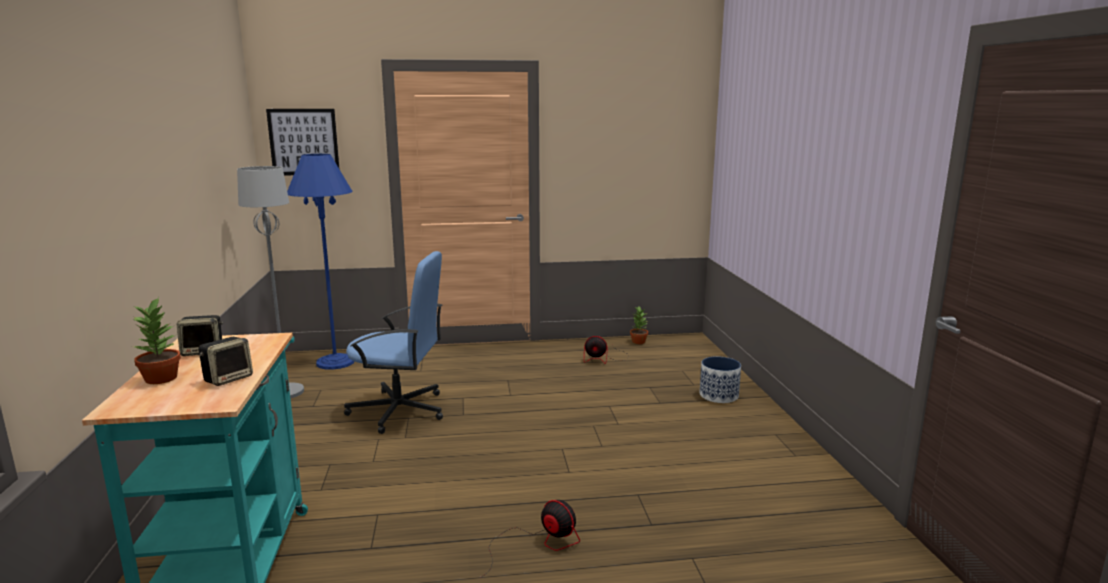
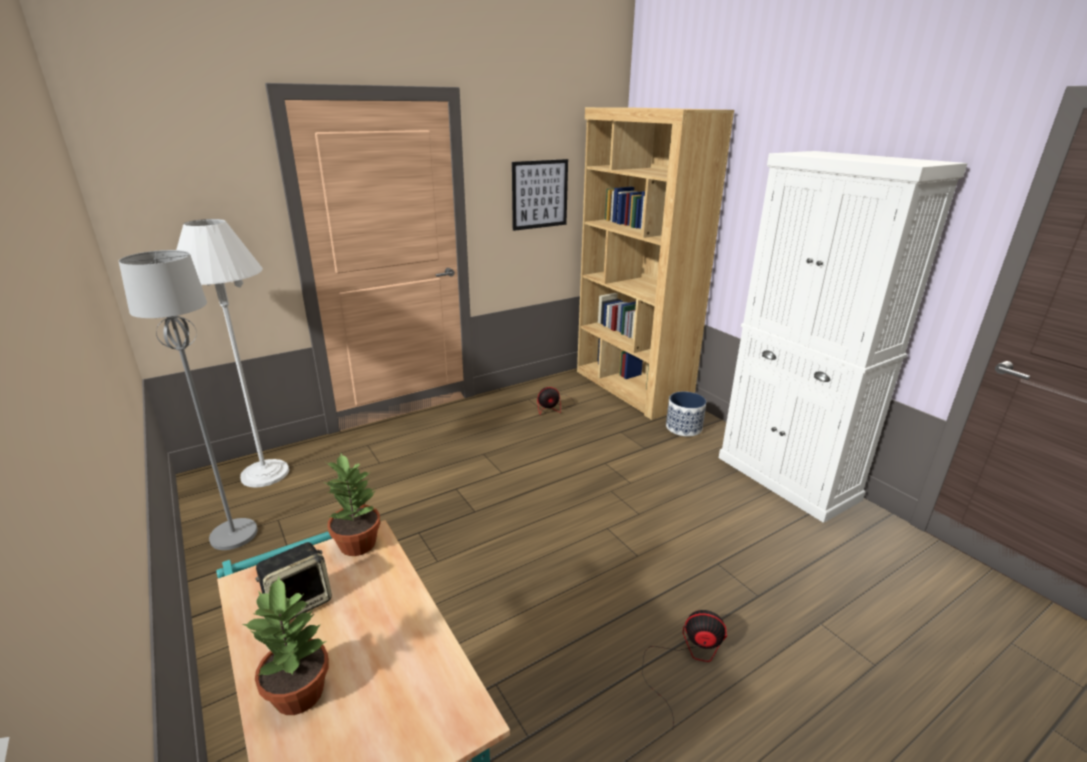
camera: 25 degrees left, 10 degrees up
speaker [199,337,253,386] -> none
picture [266,109,339,175] -> picture moved to [512,159,568,231]
blue floor lamp [287,154,355,370] -> white floor lamp [176,219,289,488]
blue office chair [344,251,443,434] -> none
potted plant [630,306,648,344] -> potted plant moved to [324,454,381,556]
none -> brown bookcase [577,107,734,420]
none -> white cabinet [719,151,968,523]

